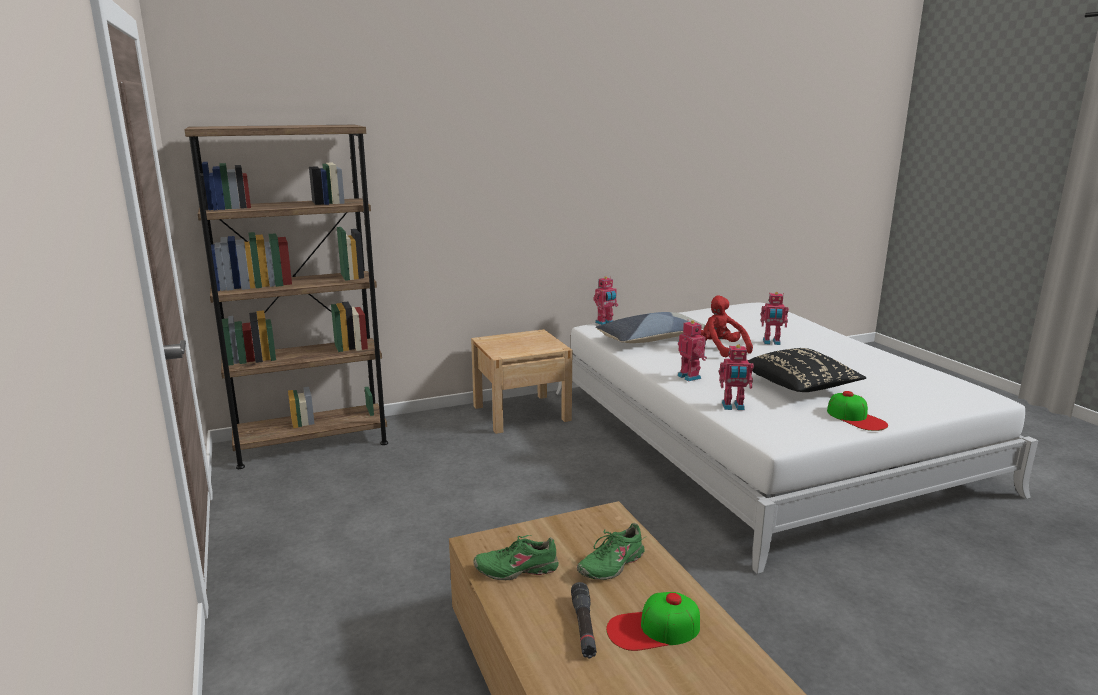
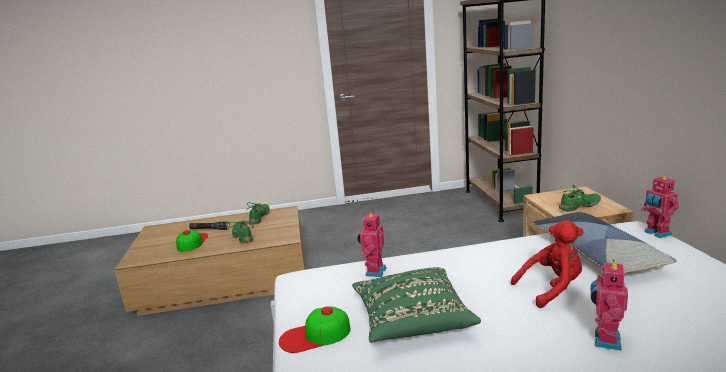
camera: 105 degrees right, 0 degrees up
toy robot [677,320,707,382] -> none
black pillow [748,348,866,392] -> green pillow [352,267,481,343]
none -> green shoe [559,185,601,212]

